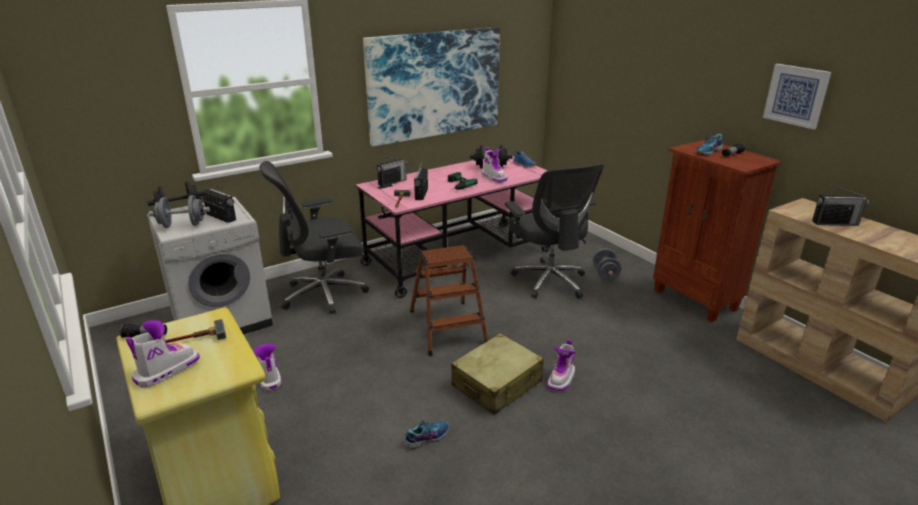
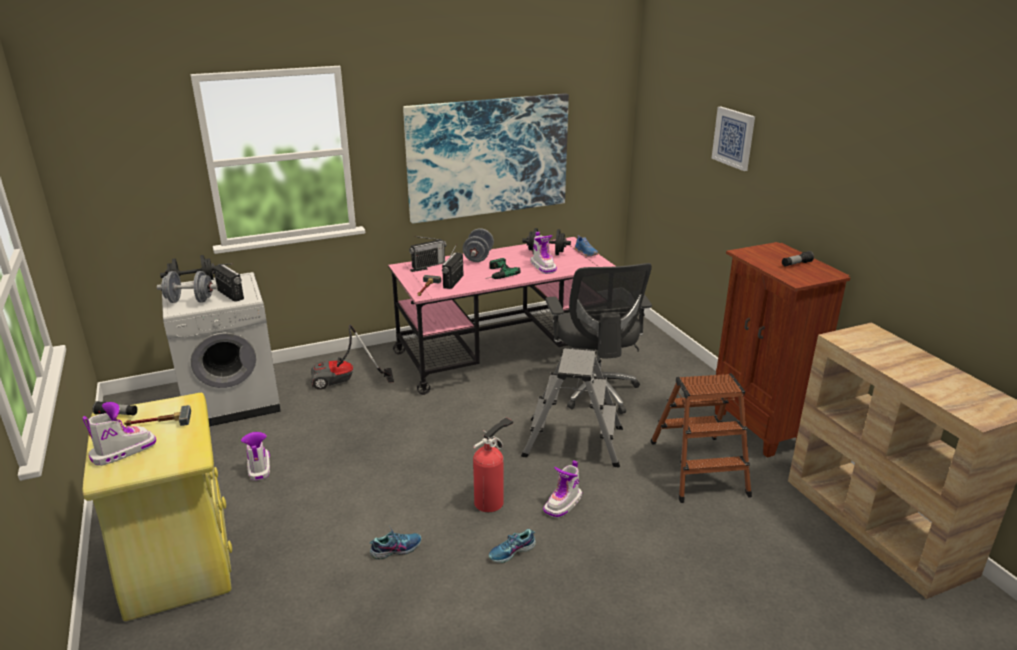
camera: 10 degrees right, 0 degrees up
office chair [259,161,369,314] -> vacuum cleaner [311,325,394,390]
brown step ladder [410,245,488,356] -> brown step ladder moved to [650,374,752,503]
beige suitcase [451,333,544,415] -> fire extinguisher [473,417,513,512]
grey dumbbell [593,248,621,280] -> grey dumbbell moved to [463,228,494,262]
shoe [696,134,723,155] -> shoe moved to [489,529,536,563]
picture [763,64,831,129] -> picture moved to [711,107,755,171]
radio [812,185,869,226] -> none
none -> grey step ladder [521,347,623,467]

